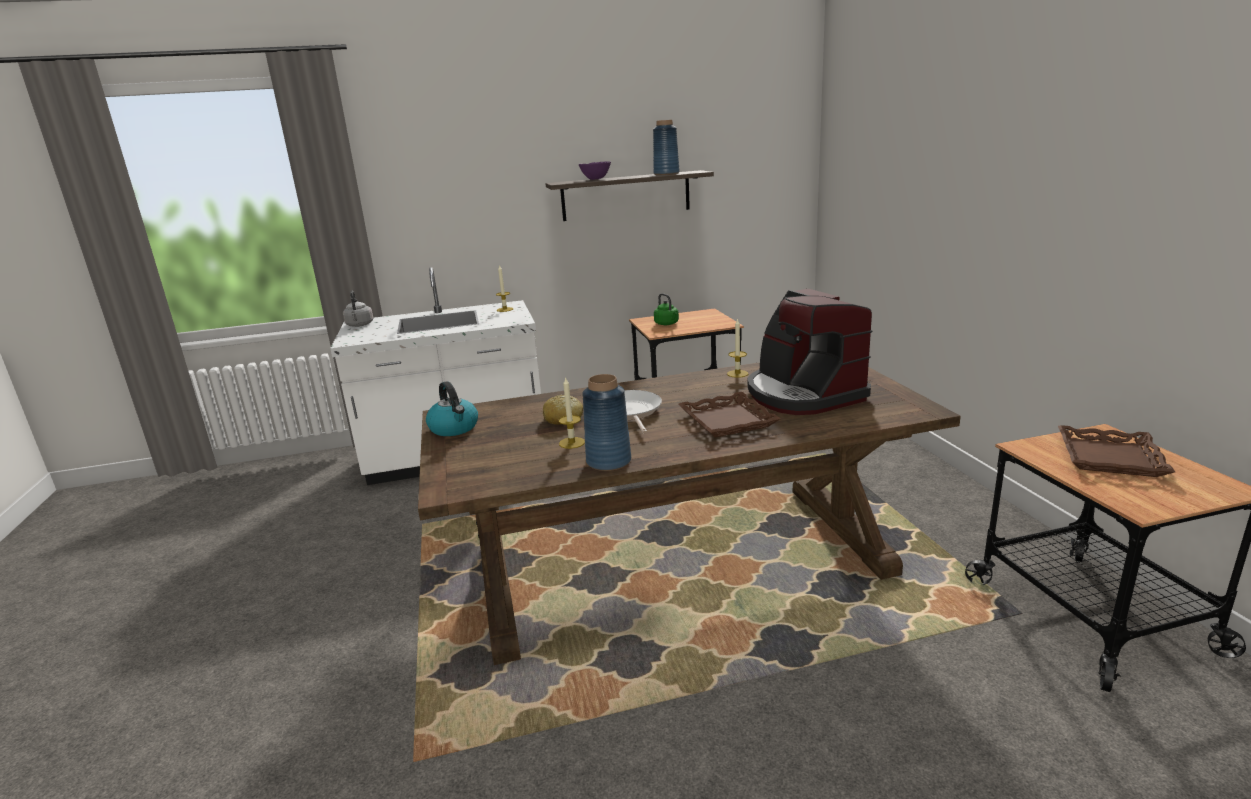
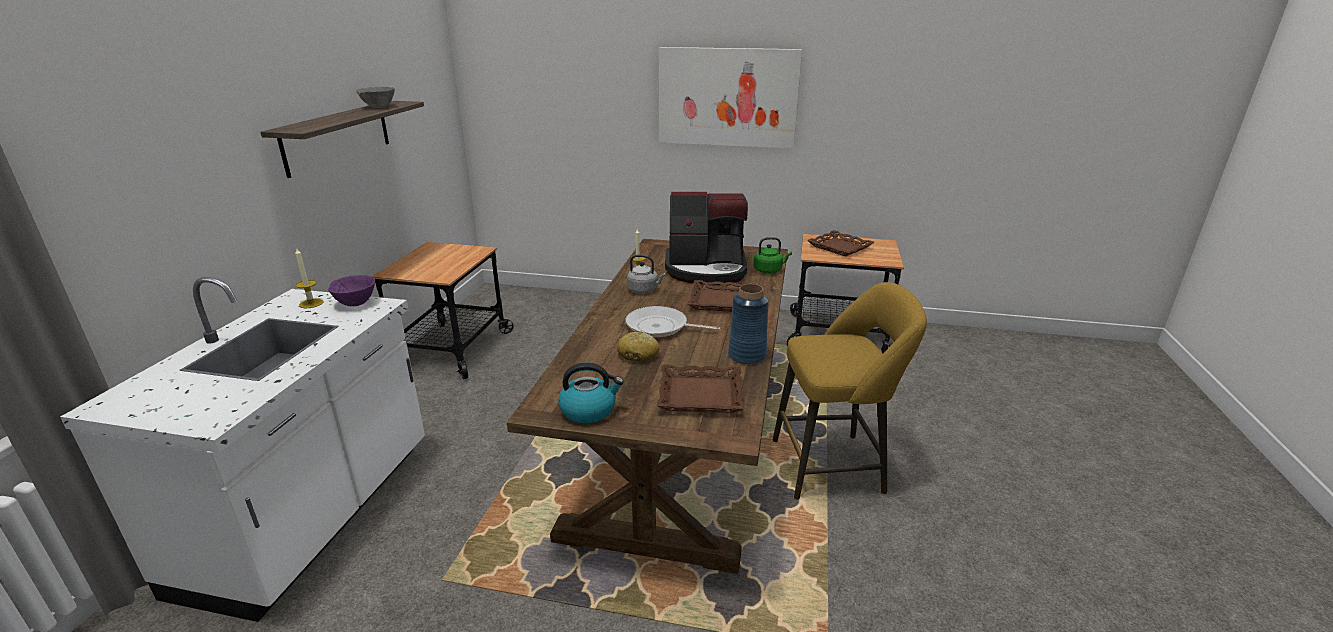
camera: 65 degrees left, 5 degrees up
grey kettle [343,290,373,327] -> grey kettle moved to [627,254,666,293]
candle [559,377,585,449] -> none
purple bowl [579,162,611,180] -> purple bowl moved to [328,275,375,306]
blue vase [653,120,679,175] -> grey bowl [356,87,395,108]
green kettle [654,293,679,325] -> green kettle moved to [753,237,792,273]
none -> brown tray [657,365,745,413]
none -> picture [659,47,802,149]
none -> yellow stool [773,282,927,500]

